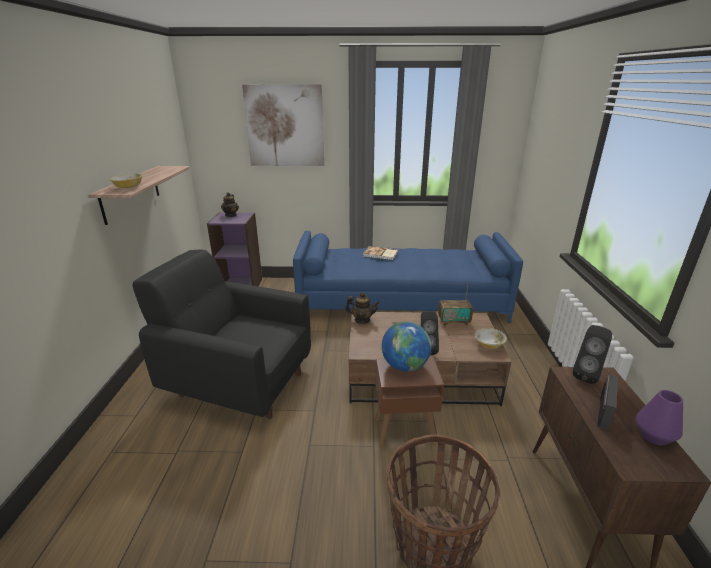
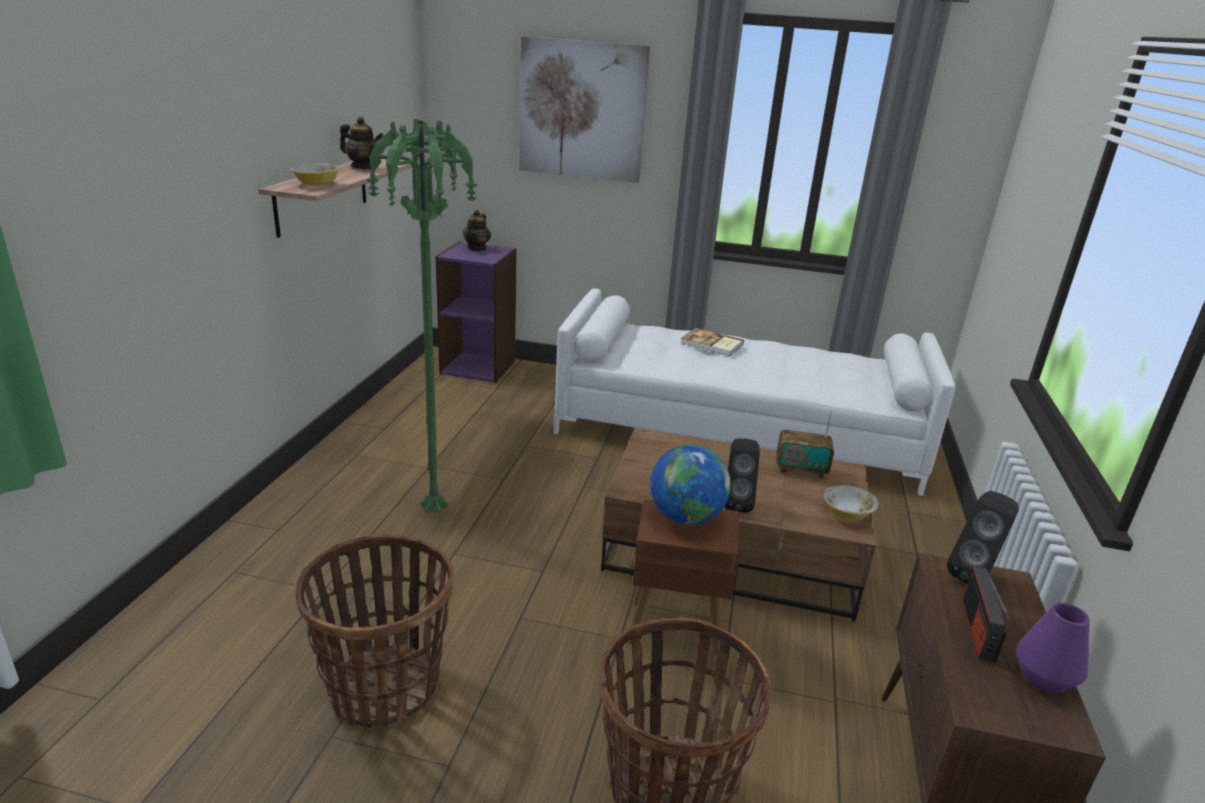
camera: 10 degrees right, 0 degrees up
black armchair [133,250,311,419] -> green floor lamp [366,119,477,513]
blue sofa [293,231,523,323] -> white sofa [553,288,955,496]
teapot [345,292,380,324] -> teapot moved to [340,117,384,169]
radio [597,371,618,430] -> radio turned 150 degrees clockwise [962,566,1011,662]
none -> basket [295,535,454,729]

